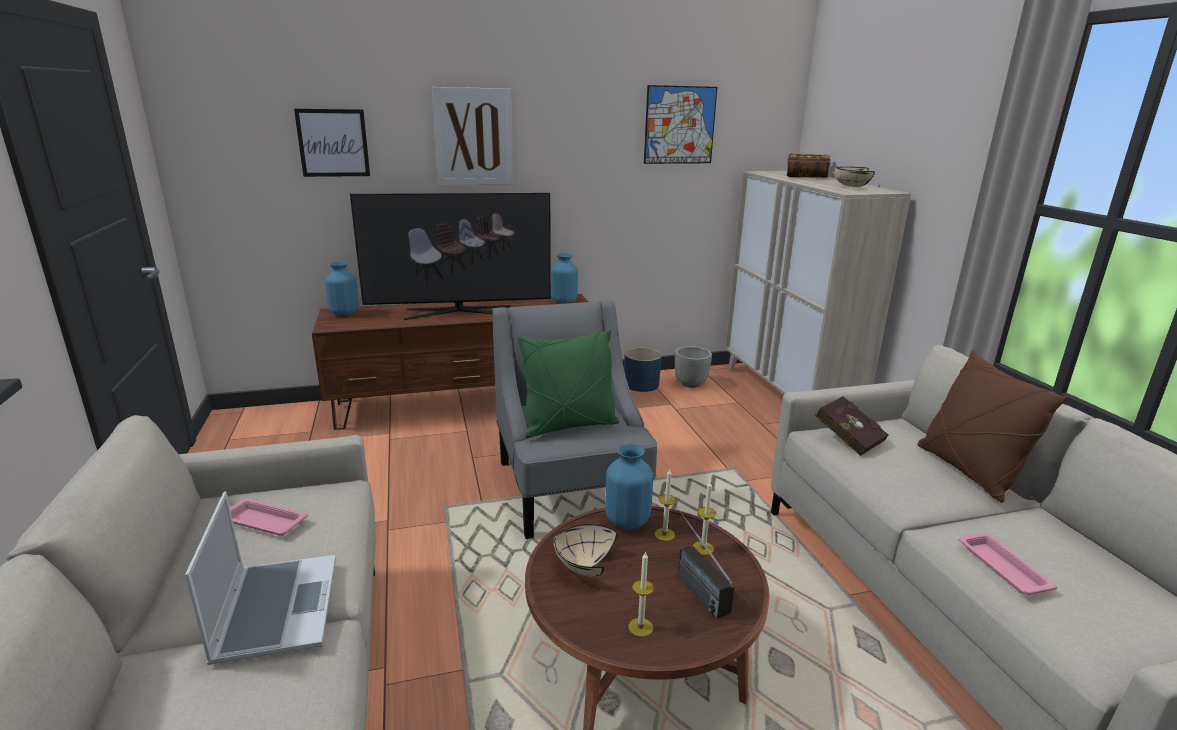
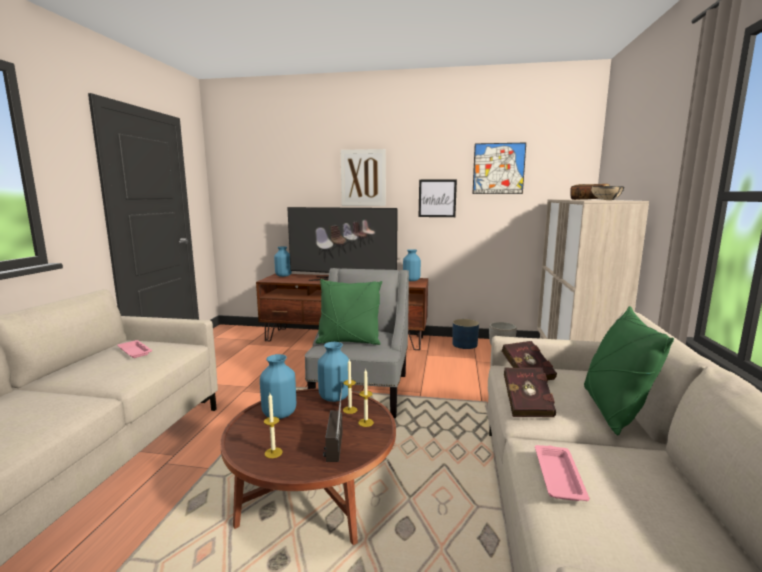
camera: 25 degrees right, 10 degrees down
laptop [185,491,336,665] -> none
picture [294,109,370,177] -> picture moved to [419,179,457,217]
beige bowl [553,524,617,577] -> blue vase [260,354,296,419]
brown pillow [918,350,1068,503] -> green pillow [584,306,674,435]
none -> red book [504,367,556,417]

